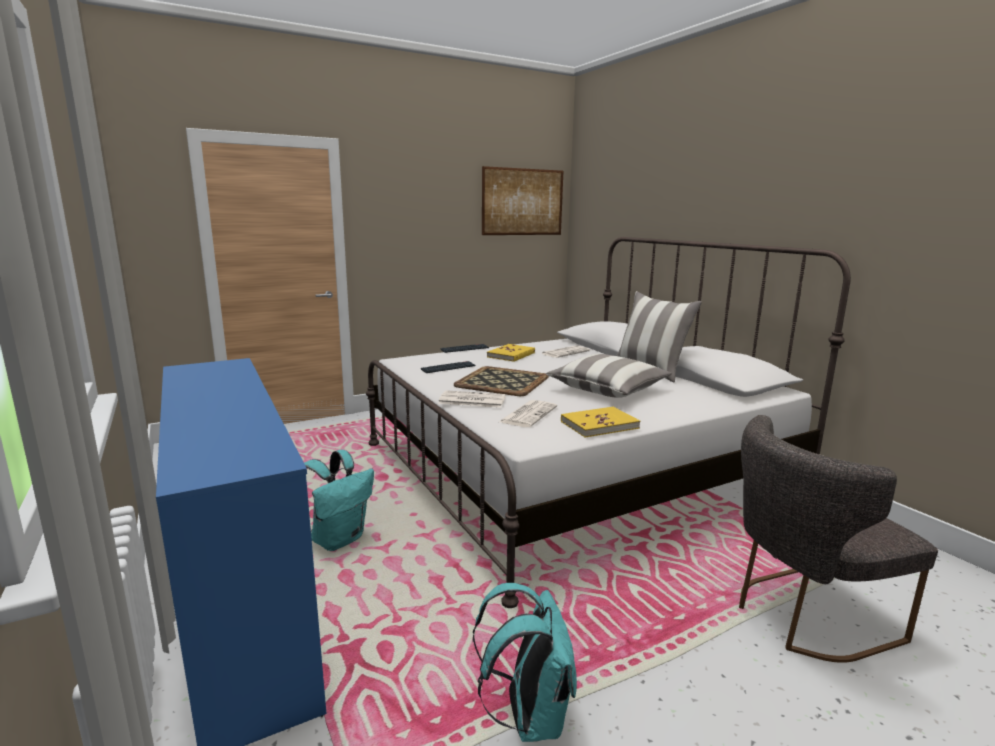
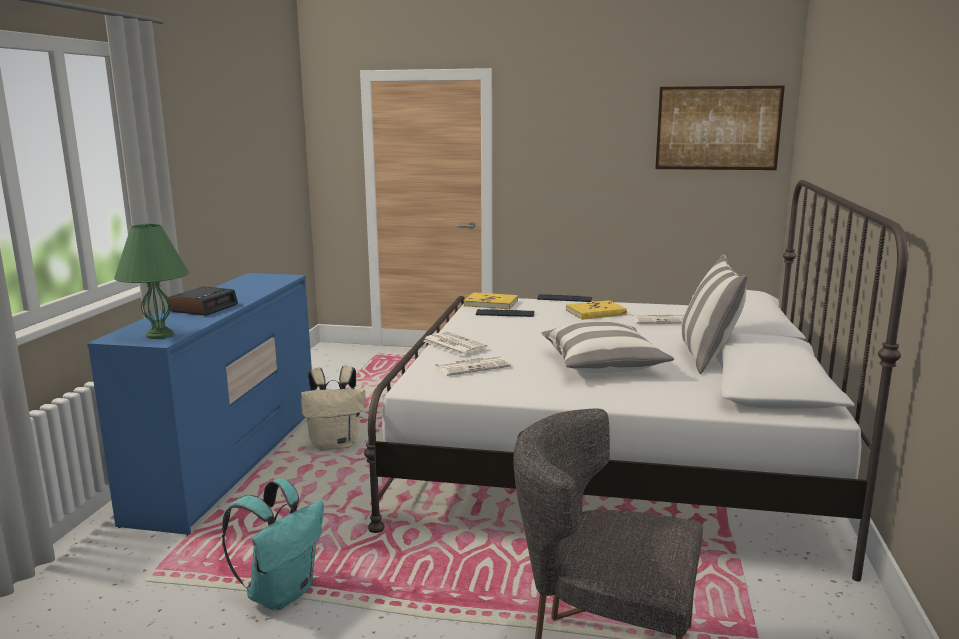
camera: 40 degrees right, 0 degrees up
turquoise backpack [304,450,374,551] -> beige backpack [301,366,365,450]
tray [454,366,549,396] -> none
yellow book [561,407,640,438] -> yellow book moved to [464,292,518,309]
none -> green table lamp [114,223,189,339]
none -> alarm clock [168,286,238,316]

